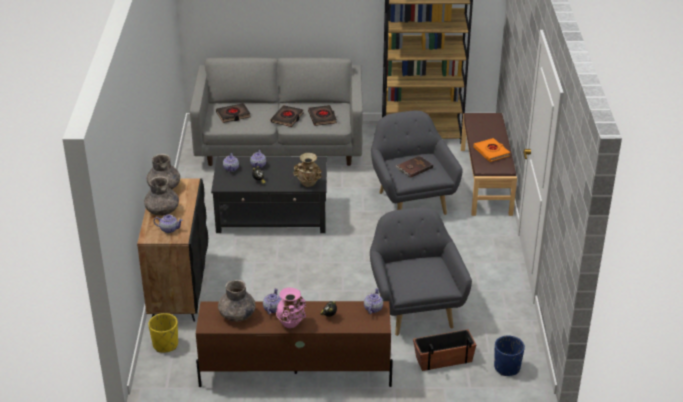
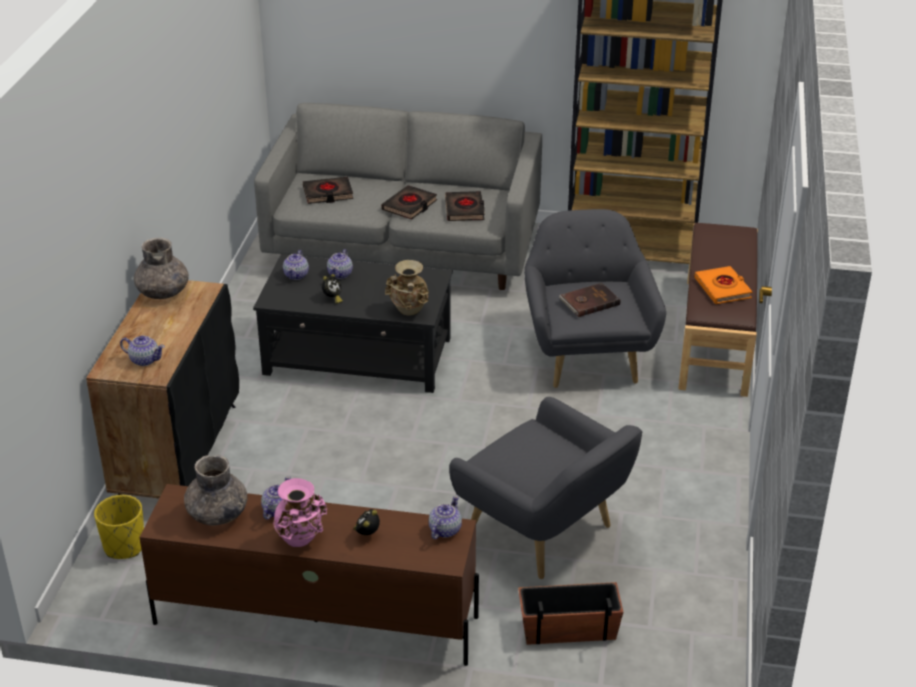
camera: 10 degrees right, 0 degrees up
grey vase [144,176,179,216] -> none
grey armchair [370,207,472,336] -> grey armchair turned 135 degrees clockwise [449,397,643,579]
blue planter [494,335,525,376] -> none

